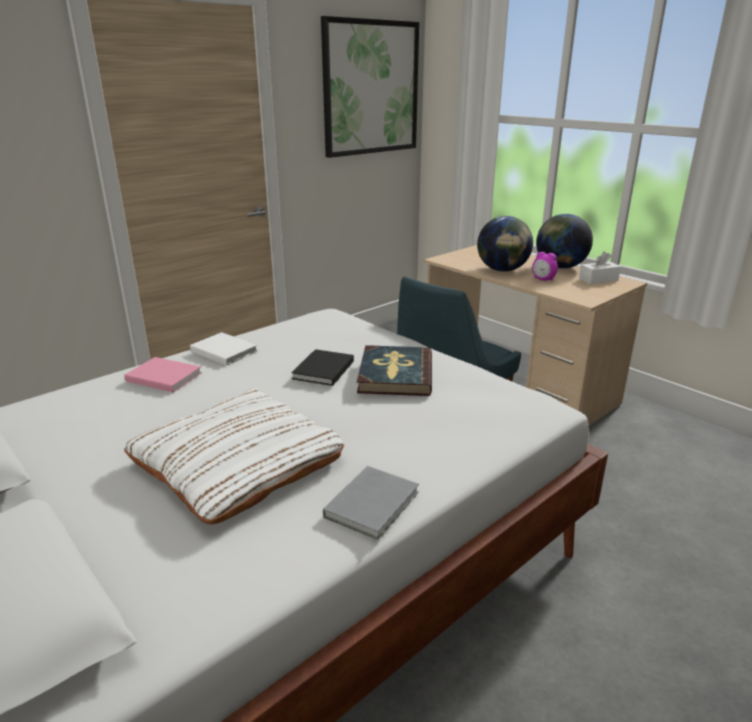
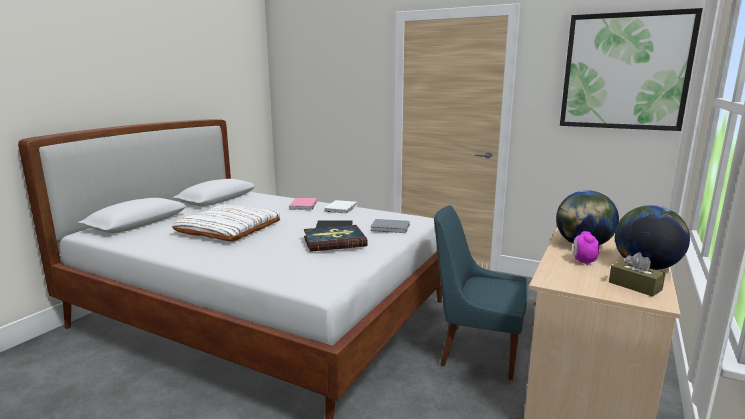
camera: 70 degrees right, 10 degrees down
grey book [323,466,419,540] -> grey book moved to [370,219,410,233]
white tissue box [579,251,621,284] -> brown tissue box [609,252,666,296]

